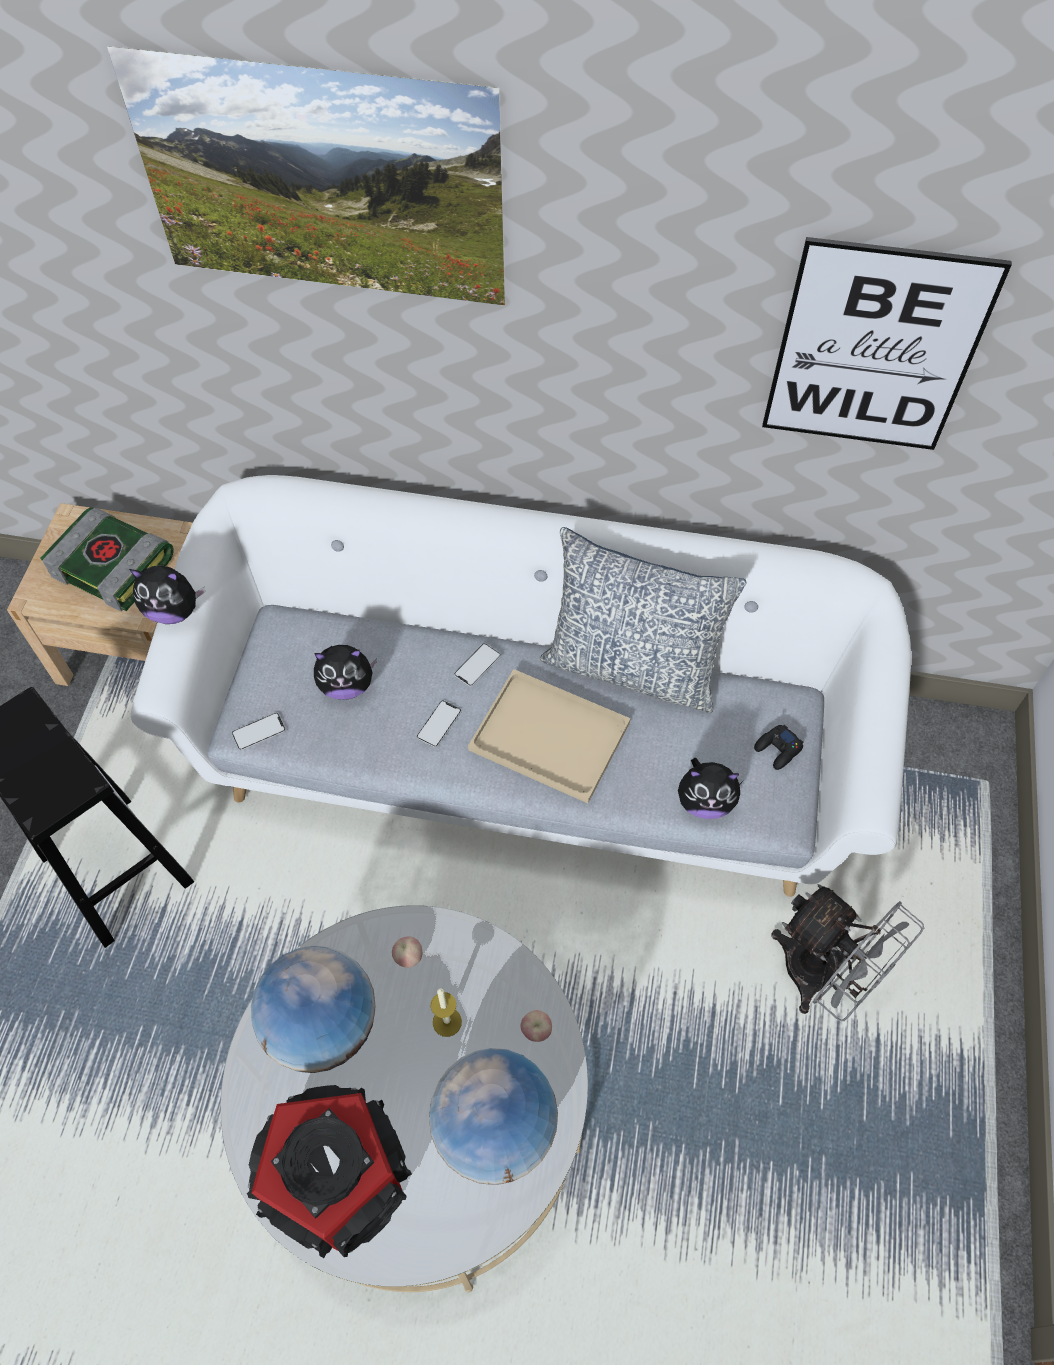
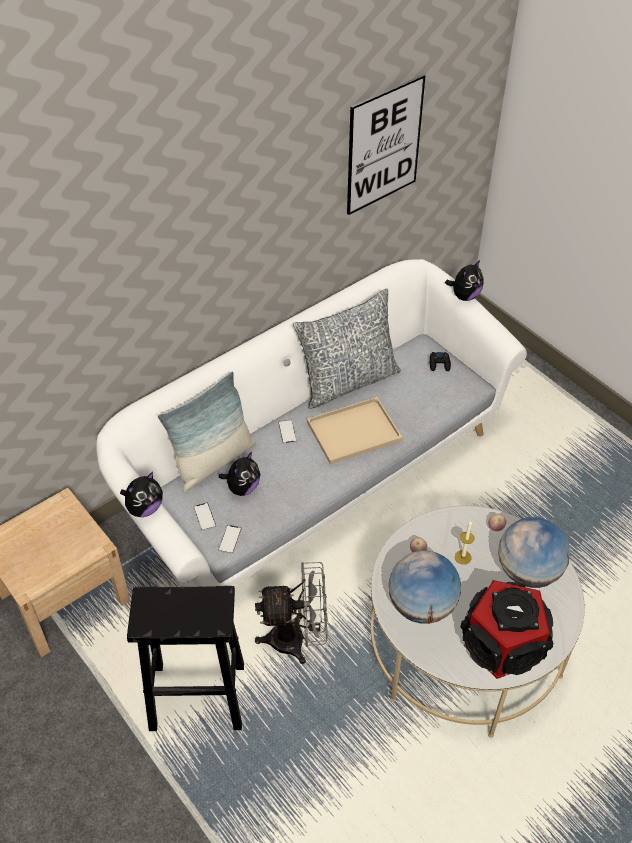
camera: 50 degrees left, 10 degrees down
book [40,507,174,612] -> none
picture [107,46,505,306] -> none
phone [416,700,462,748] -> phone moved to [193,502,217,531]
plush toy [678,758,744,819] -> plush toy moved to [445,260,484,301]
grey fan [771,884,924,1021] -> grey fan moved to [255,562,328,664]
none -> pillow [157,371,256,492]

